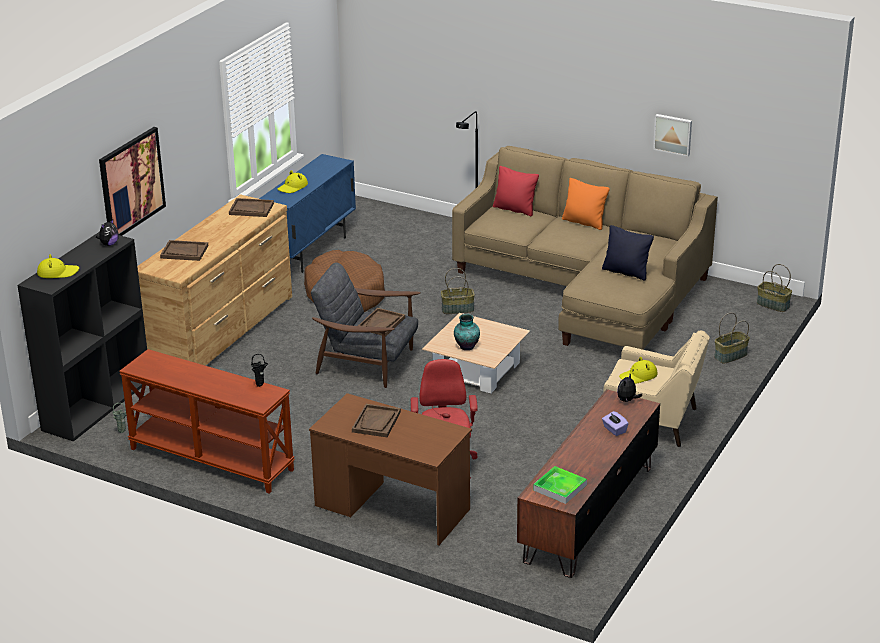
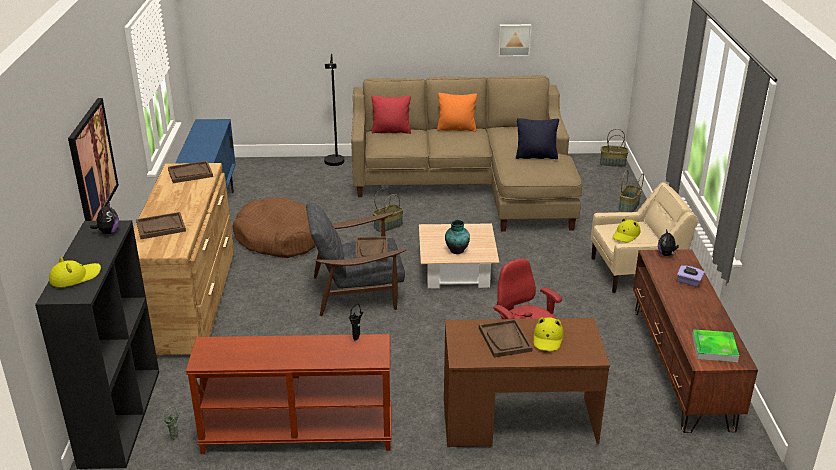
camera: 30 degrees left, 0 degrees up
yellow hat [278,170,308,193] -> yellow hat moved to [534,317,564,351]

